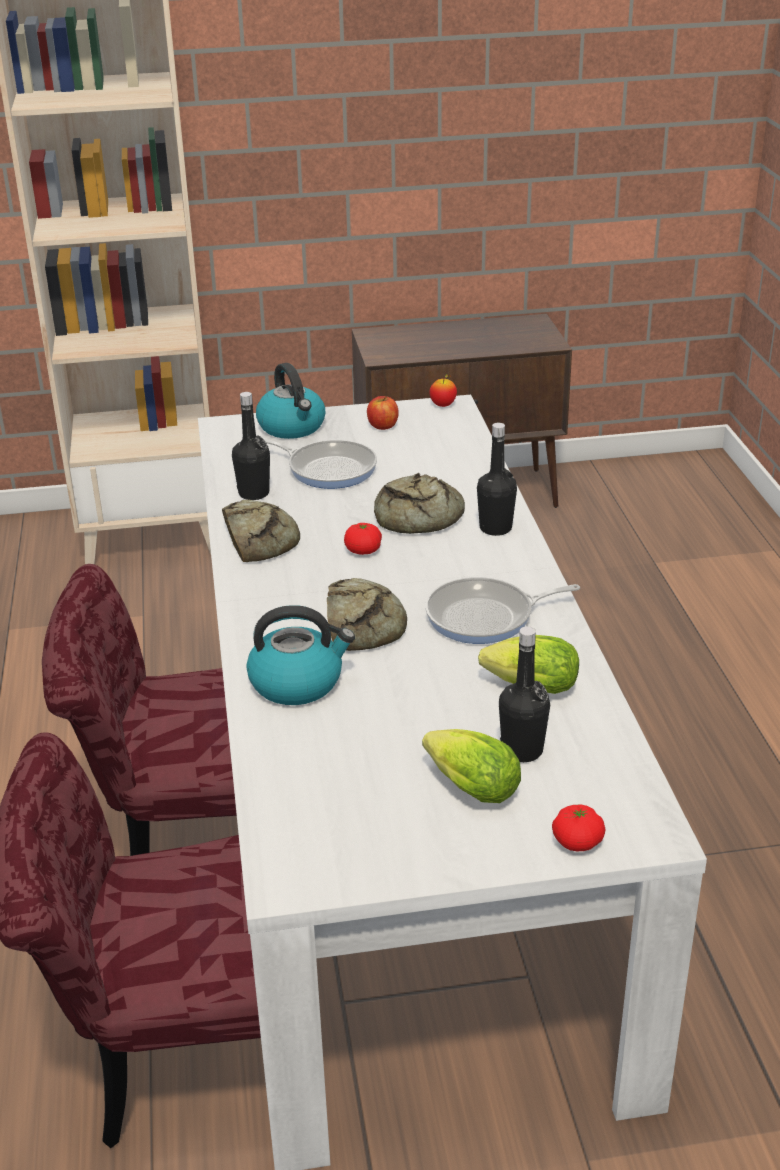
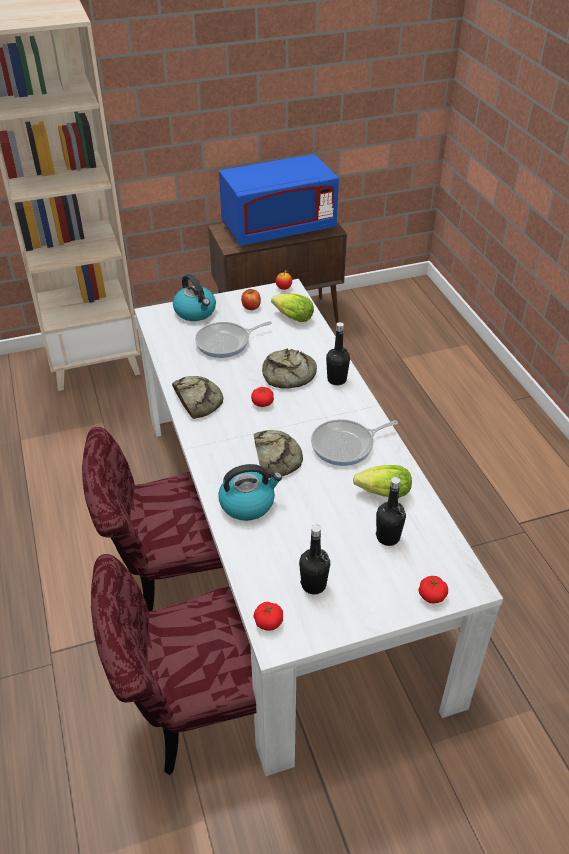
camera: 10 degrees left, 10 degrees up
black bottle [232,392,270,500] -> black bottle moved to [299,524,330,594]
frying pan [263,438,377,489] -> frying pan turned 135 degrees clockwise [195,321,272,358]
lettuce [422,729,521,803] -> lettuce moved to [271,293,314,322]
none -> blue microwave [219,154,339,246]
none -> tomato [253,602,283,631]

